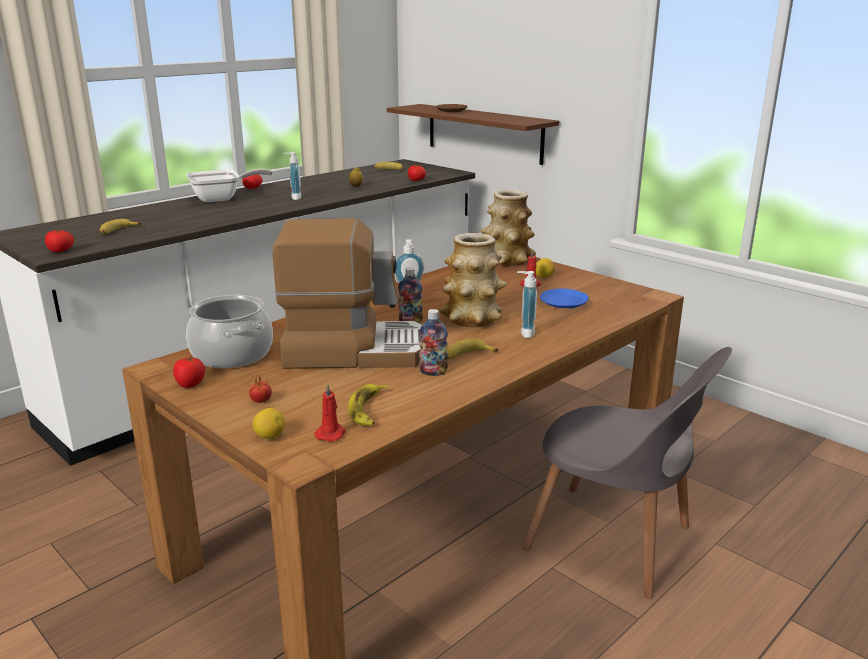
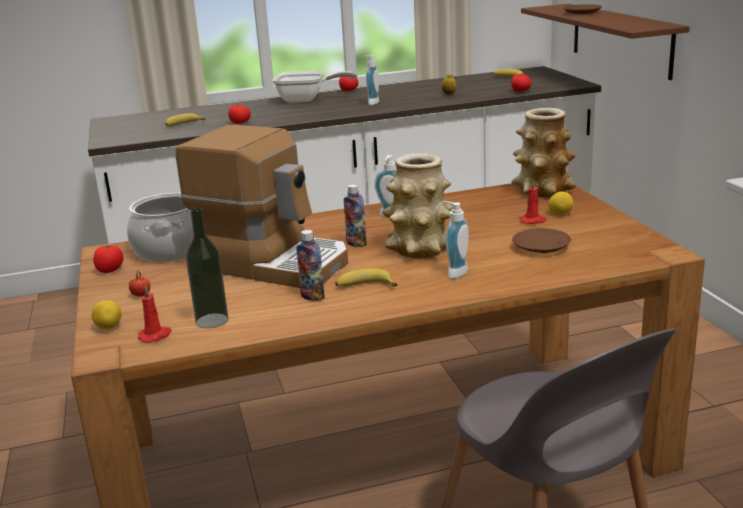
camera: 30 degrees right, 0 degrees up
tomato [45,230,74,252] -> tomato moved to [228,105,251,124]
banana [348,384,388,426] -> bottle [186,207,228,328]
blue plate [540,289,589,308] -> brown plate [512,228,571,253]

